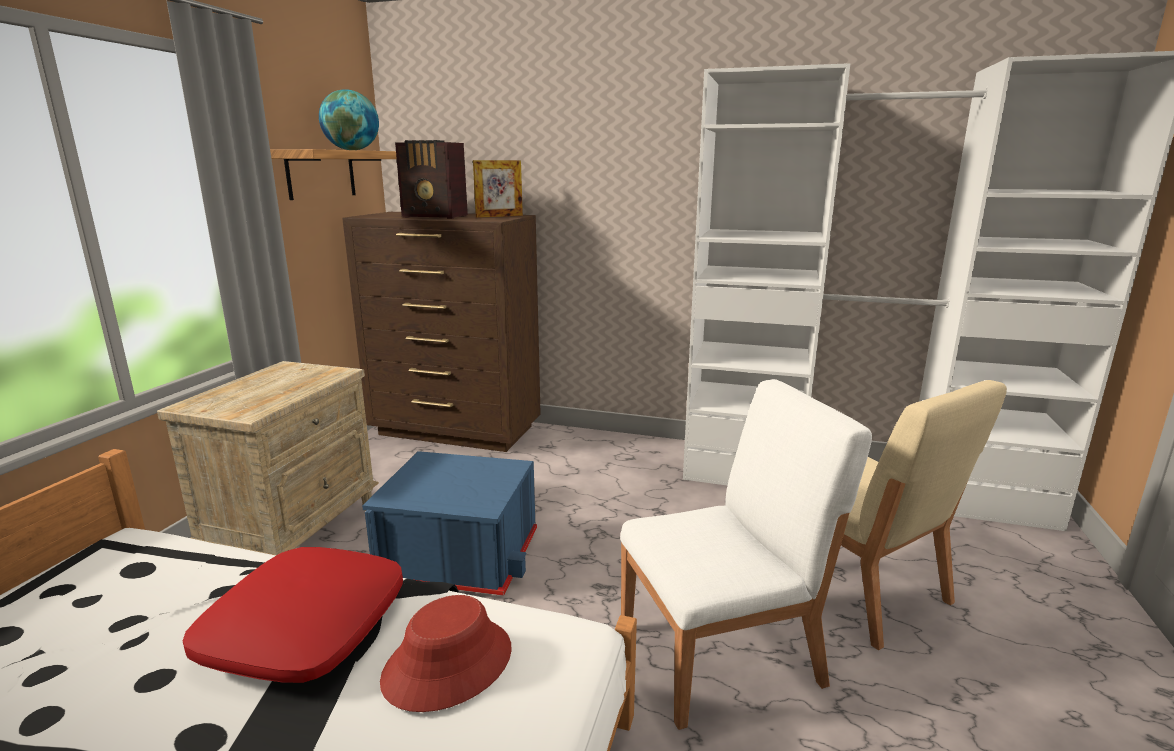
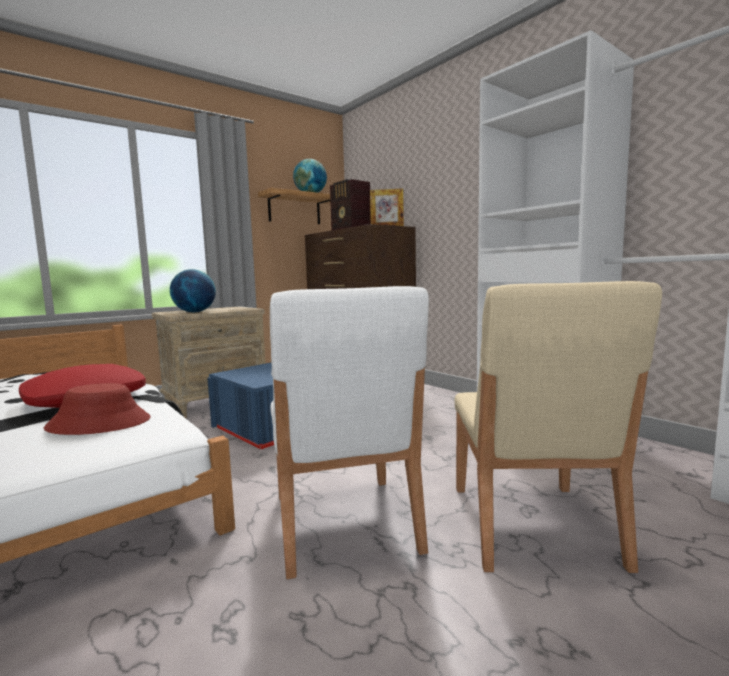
camera: 35 degrees right, 10 degrees down
white chair [620,379,872,730] -> white chair turned 60 degrees clockwise [270,286,429,579]
none -> globe [170,269,216,312]

